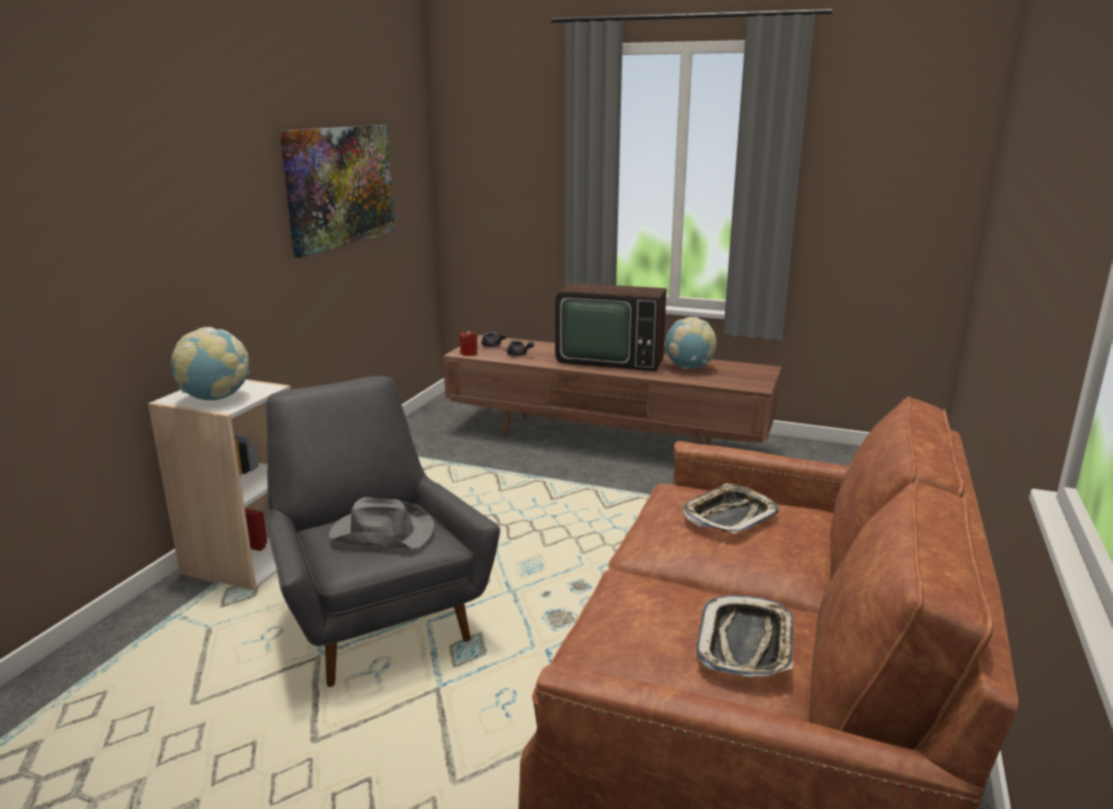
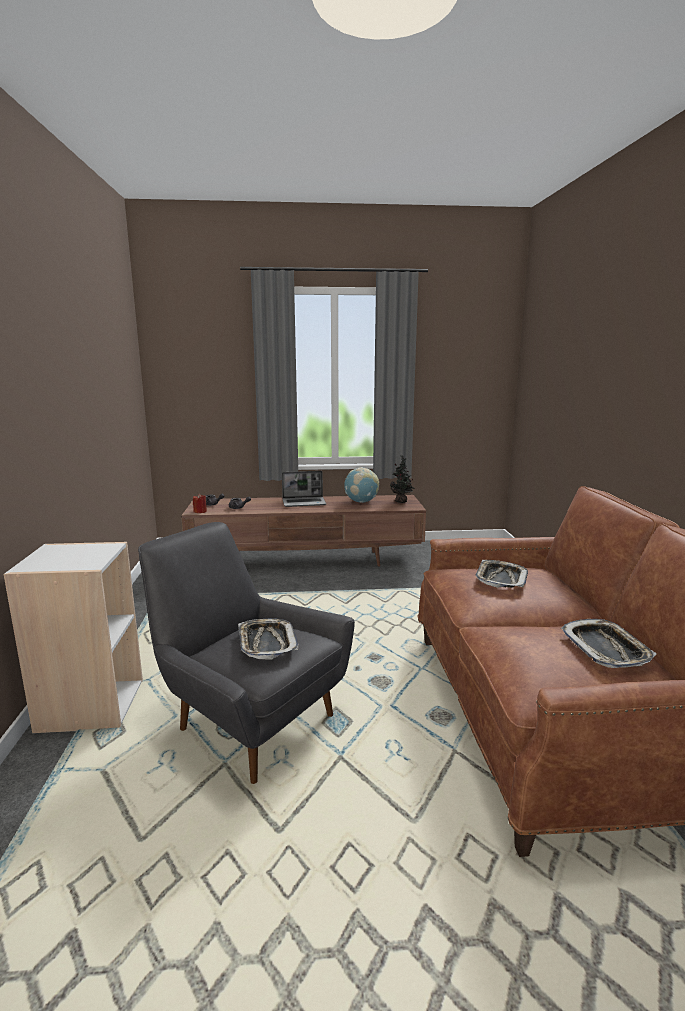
camera: 25 degrees left, 5 degrees down
globe [171,327,249,400] -> none
picture [280,125,395,258] -> none
grey hat [329,497,434,549] -> tray [238,618,298,659]
television [555,283,667,371] -> laptop [282,471,326,507]
none -> potted plant [390,455,415,503]

